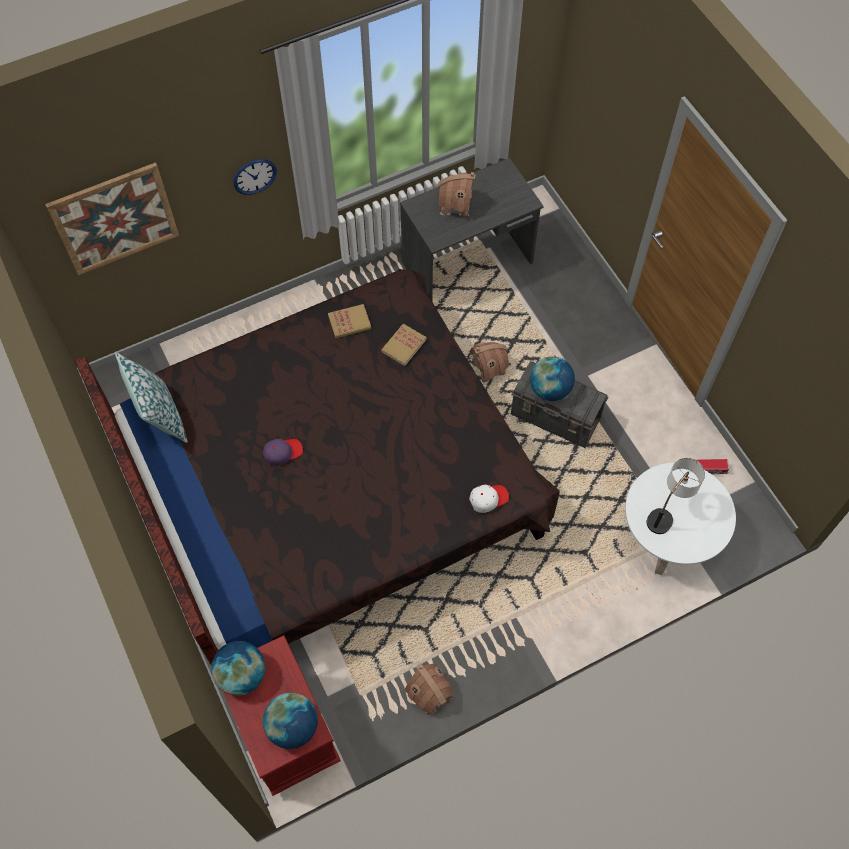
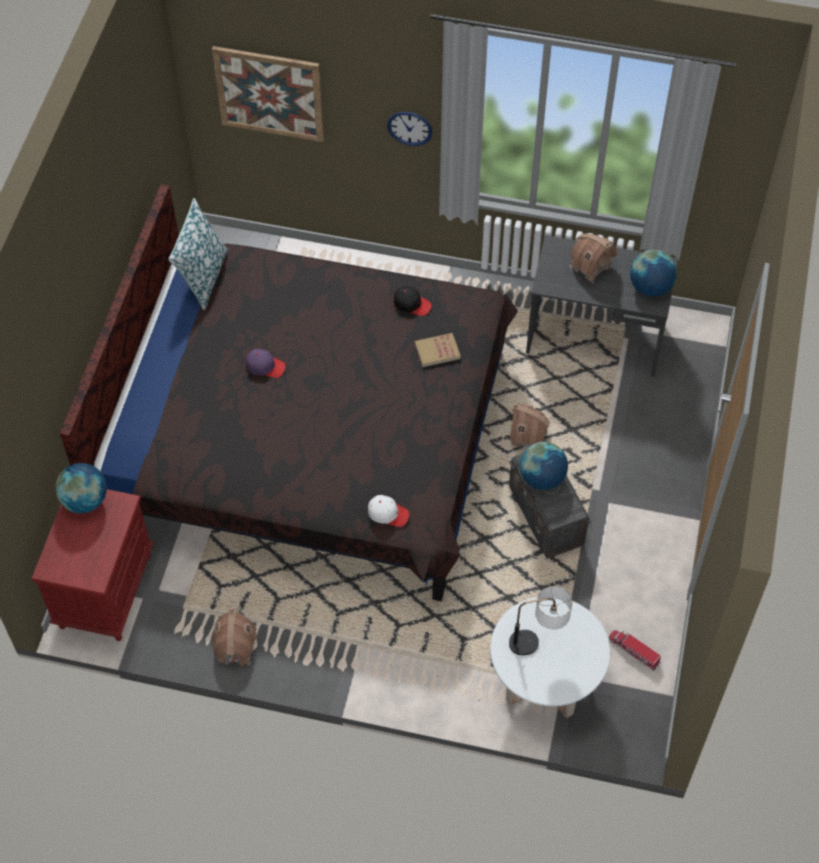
camera: 40 degrees right, 5 degrees down
globe [263,693,318,749] -> globe moved to [630,250,677,296]
book [328,304,372,338] -> black cap [394,286,432,316]

